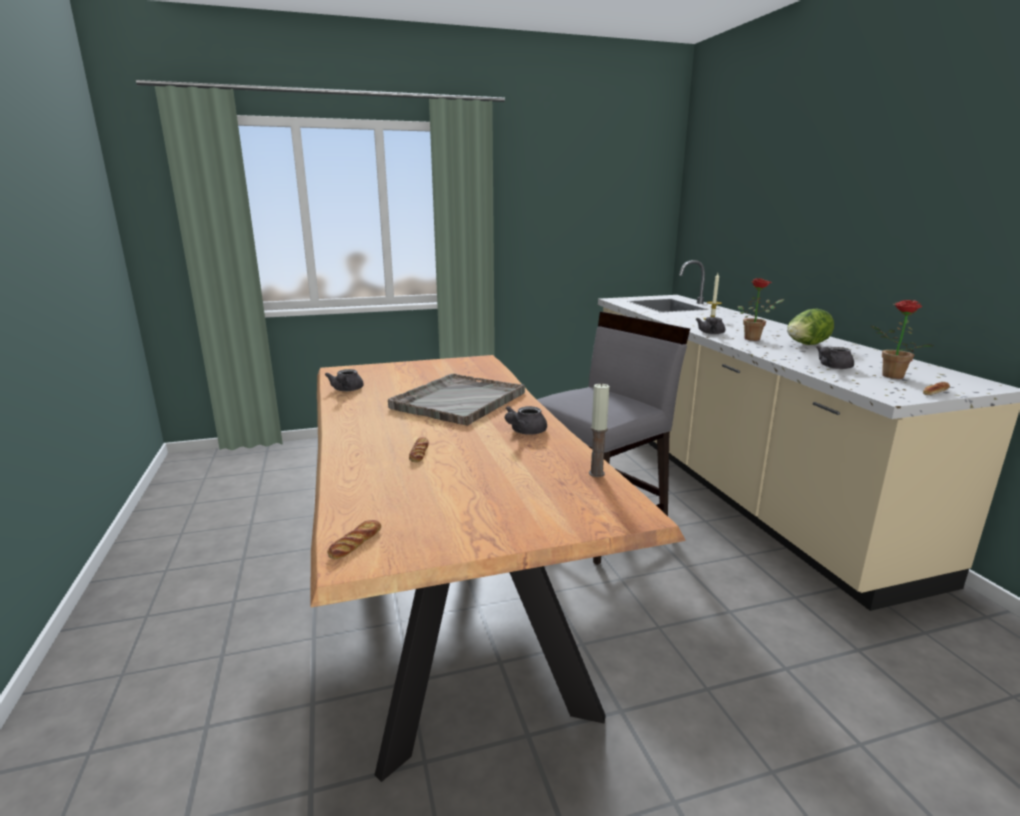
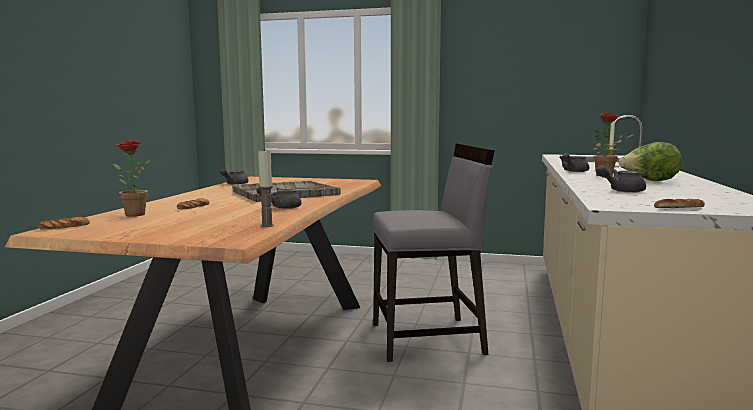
camera: 30 degrees right, 10 degrees down
potted plant [871,300,933,379] -> potted plant moved to [113,140,150,217]

